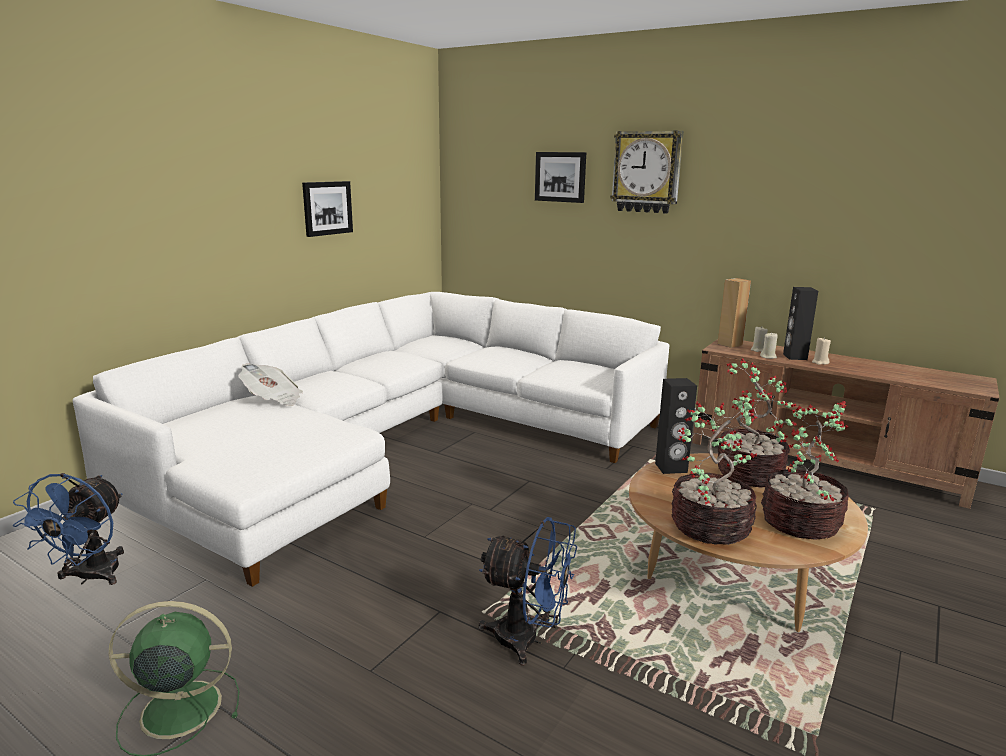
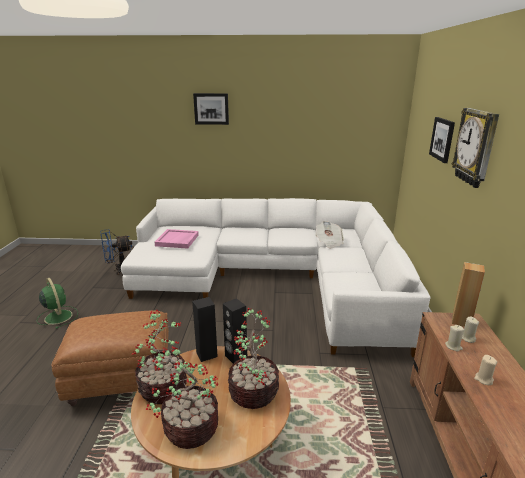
camera: 60 degrees right, 5 degrees up
newspaper [238,363,303,406] -> newspaper moved to [315,221,344,249]
picture [302,181,353,237] -> picture moved to [193,93,229,125]
blue fan [479,517,577,665] -> brown ottoman [51,310,169,406]
black speaker [783,287,818,360] -> black speaker moved to [192,297,218,362]
none -> pink tray [154,229,199,249]

